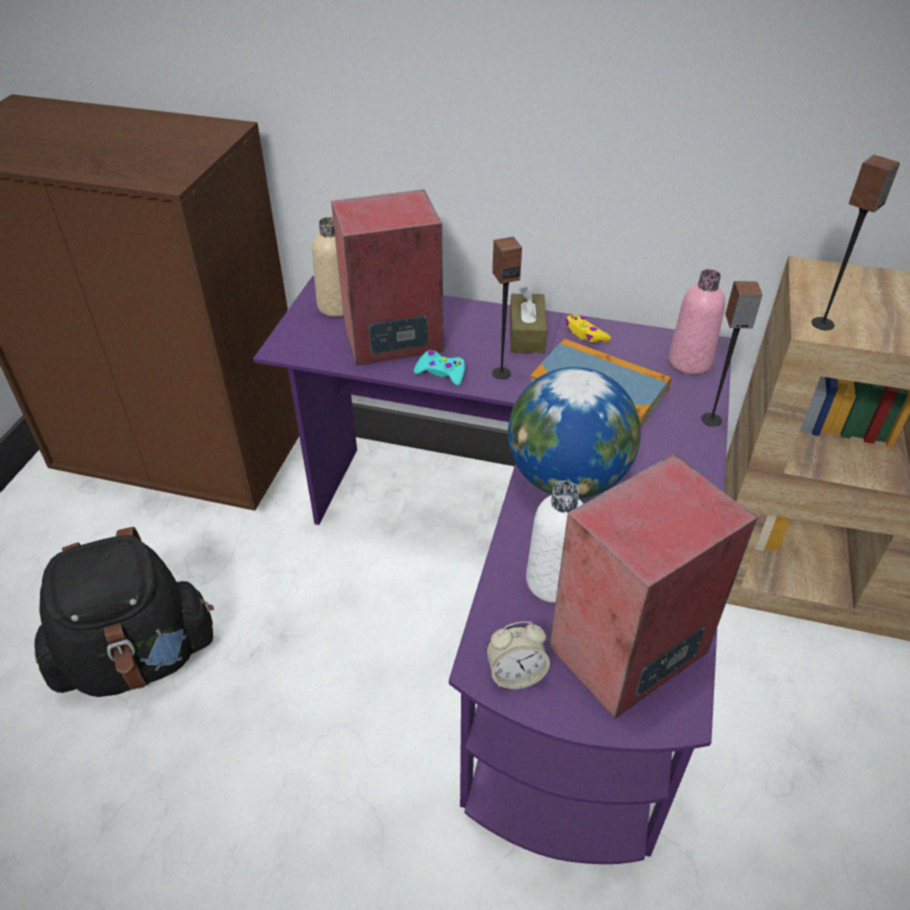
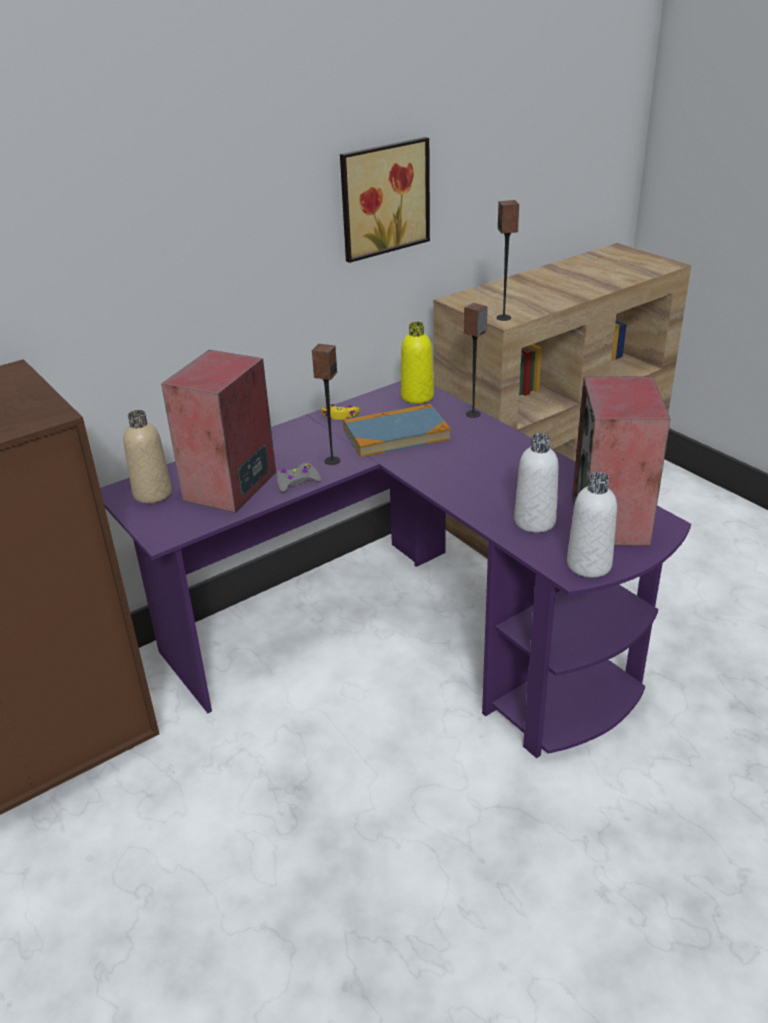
camera: 50 degrees left, 10 degrees down
black backpack [34,527,214,697] -> none
turquoise game controller [414,350,465,386] -> grey game controller [276,463,322,492]
alarm clock [486,622,550,689] -> white bottle [567,472,617,578]
globe [508,367,641,498] -> none
brown tissue box [510,287,547,353] -> none
pink bottle [668,269,725,374] -> yellow bottle [401,322,434,403]
none -> picture [340,137,430,263]

